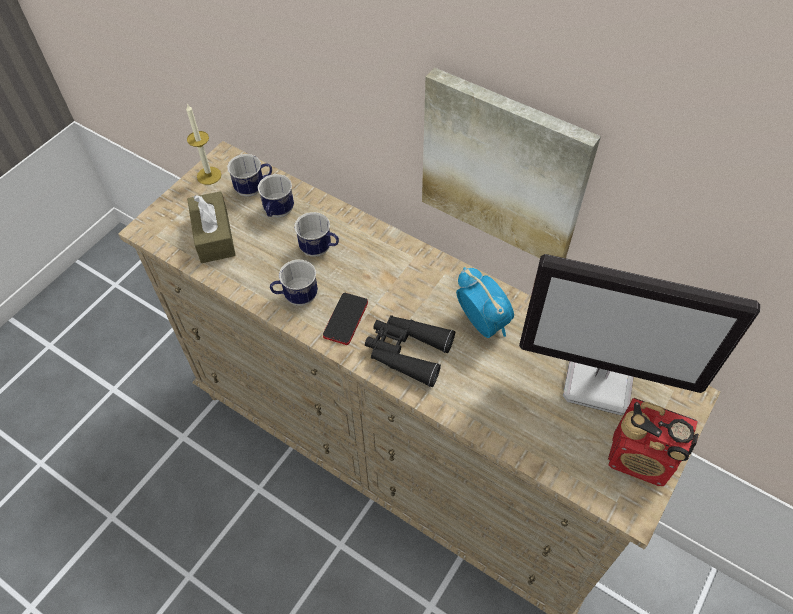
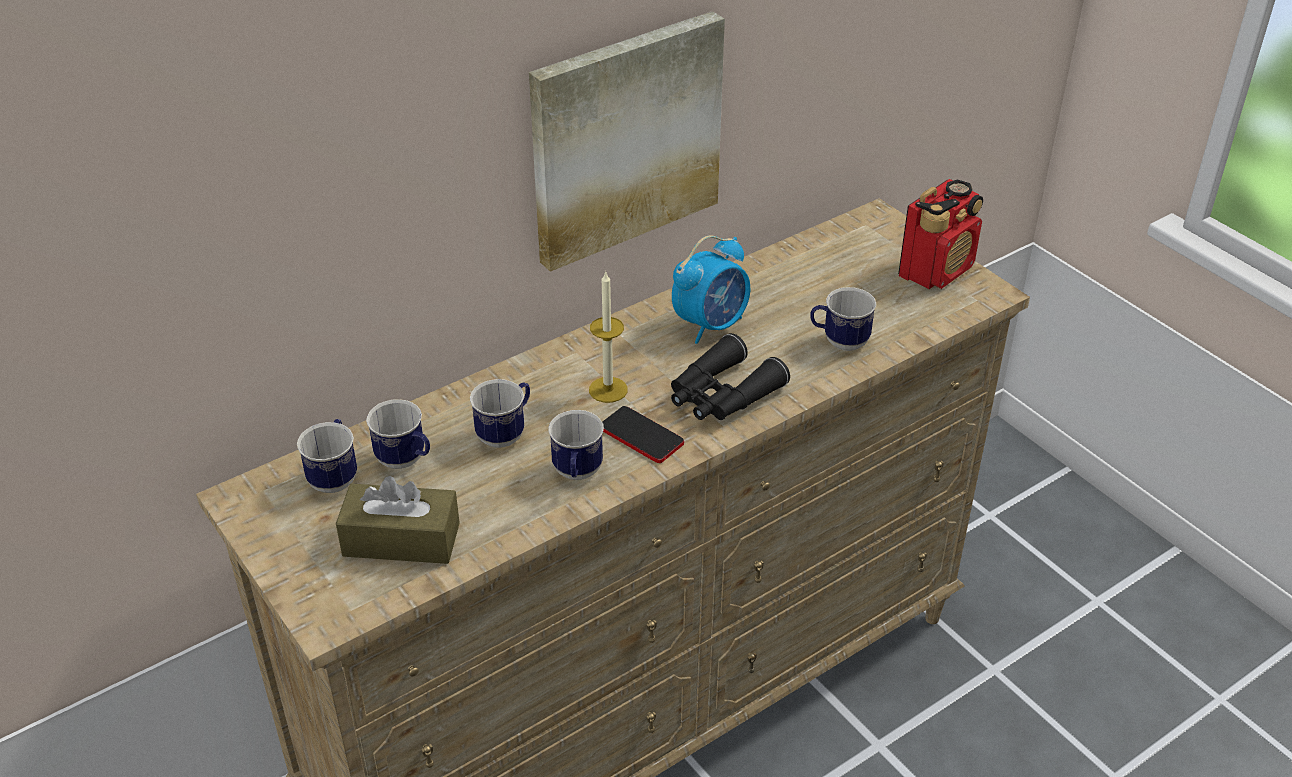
camera: 70 degrees left, 15 degrees down
candle [186,104,221,185] -> candle moved to [589,271,628,403]
alarm clock [456,267,514,338] -> alarm clock turned 150 degrees clockwise [672,235,750,344]
monitor [519,254,760,416] -> none
none -> mug [810,287,876,351]

